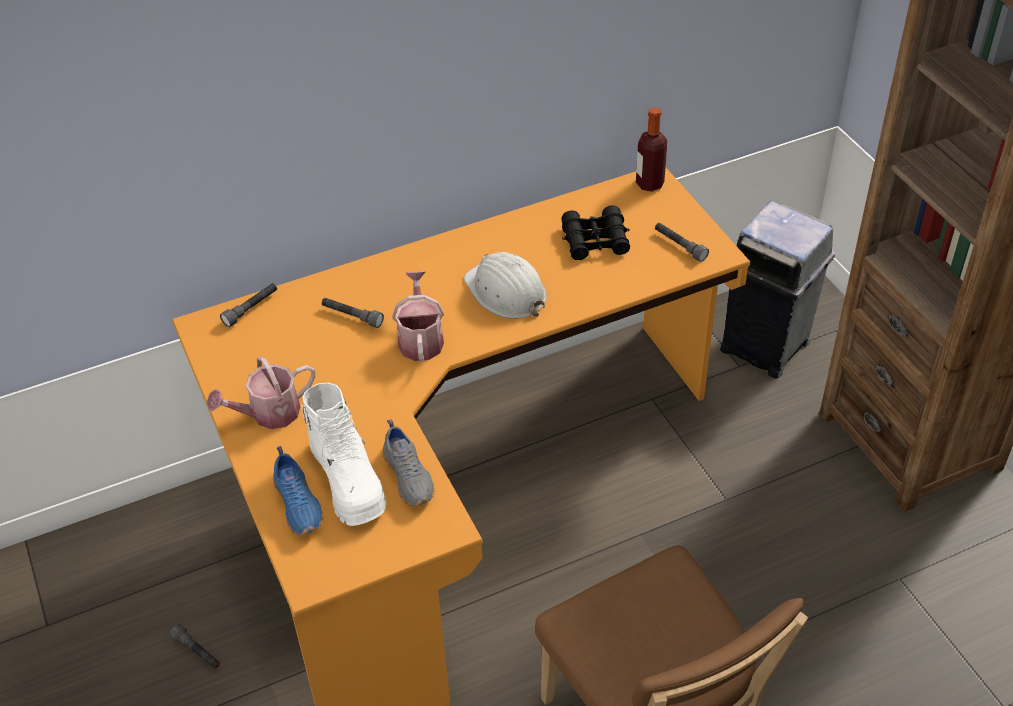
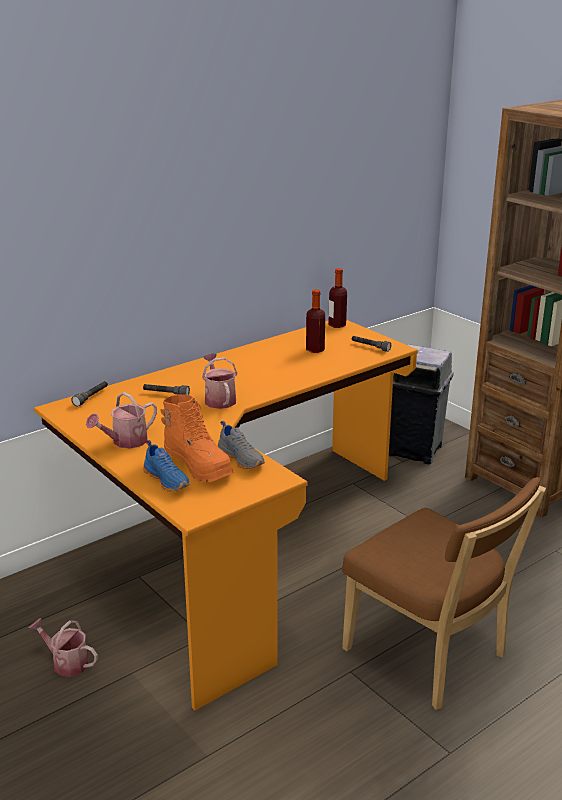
camera: 15 degrees left, 20 degrees down
grey flashlight [169,624,220,669] -> watering can [28,618,98,677]
white boot [300,383,386,526] -> orange boot [161,394,233,483]
white hard hat [464,252,547,319] -> none
black binoculars [561,205,630,260] -> bottle [306,289,325,353]

